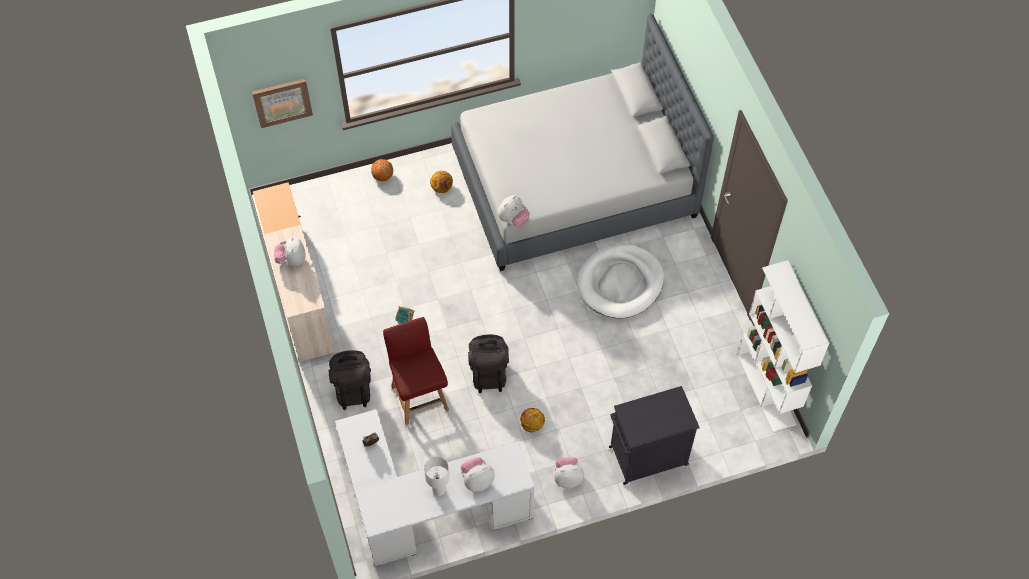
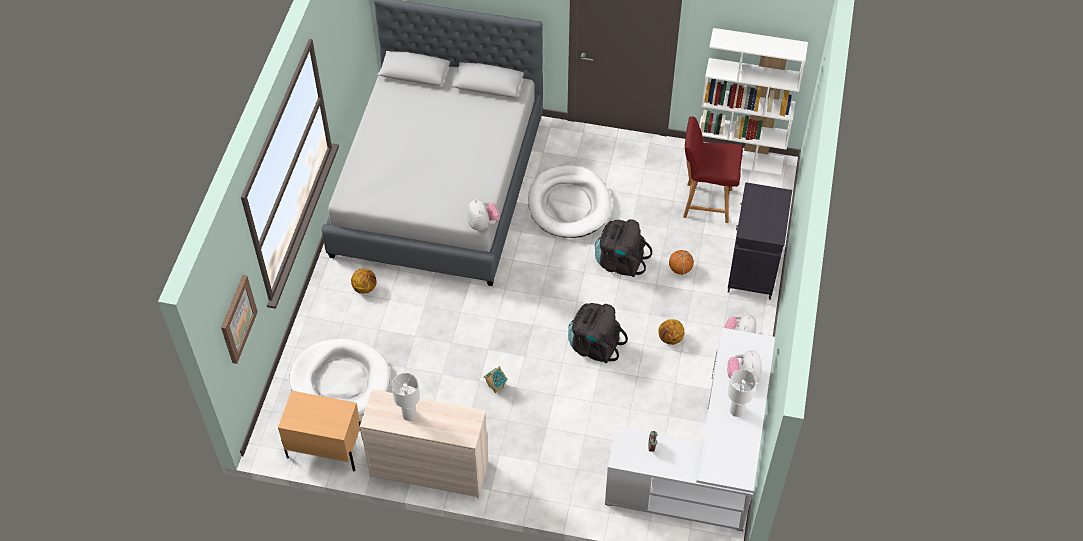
camera: 60 degrees left, 5 degrees down
plush toy [274,236,306,267] -> white table lamp [392,373,420,421]
black backpack [328,350,371,410] -> black backpack moved to [595,219,652,277]
basketball [371,159,393,181] -> basketball moved to [669,250,694,275]
red chair [383,317,449,425] -> red chair moved to [683,116,743,223]
none -> white dog bed [289,339,390,416]

